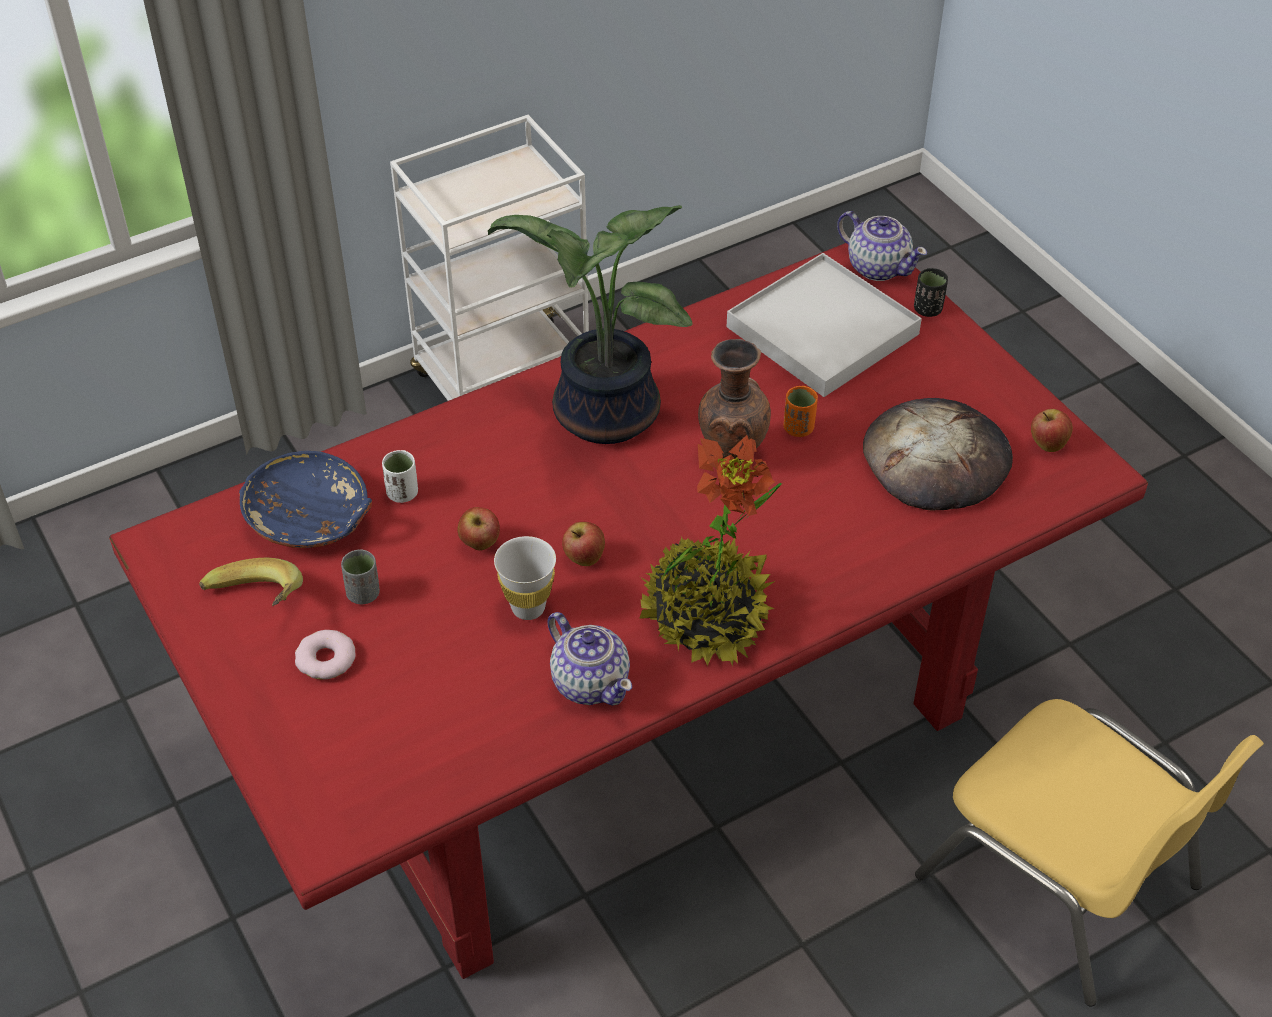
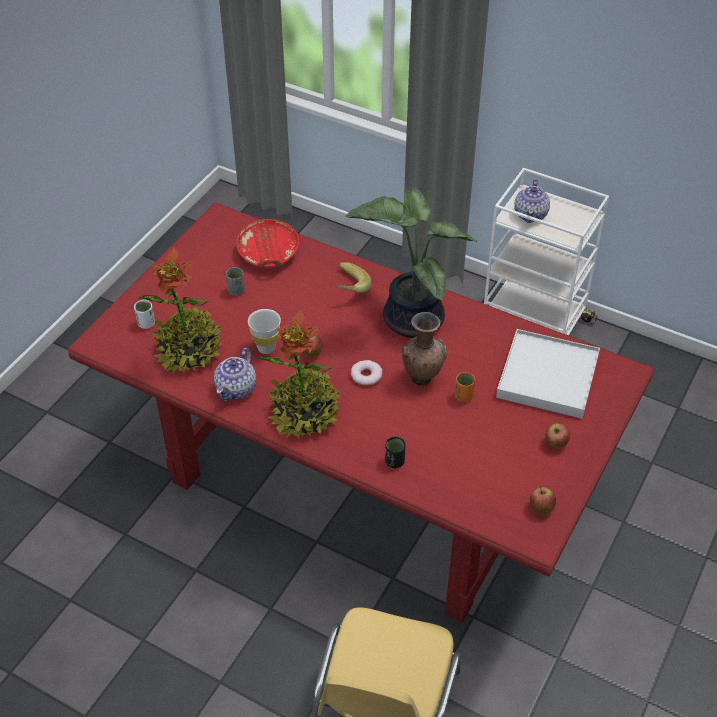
camera: 60 degrees right, 0 degrees up
banana [199,558,303,607] -> banana moved to [336,262,371,293]
blue bowl [239,451,372,548] -> red bowl [236,219,299,268]
donut [295,630,355,680] -> donut moved to [351,360,383,386]
white cup [382,450,418,503] -> white cup moved to [134,300,155,329]
apple [457,507,500,550] -> apple moved to [545,423,570,449]
teapot [837,211,927,281] -> teapot moved to [514,179,550,223]
bread [863,398,1013,511] -> none
black cup [914,268,948,317] -> black cup moved to [385,437,406,468]
none -> potted plant [139,248,221,373]

